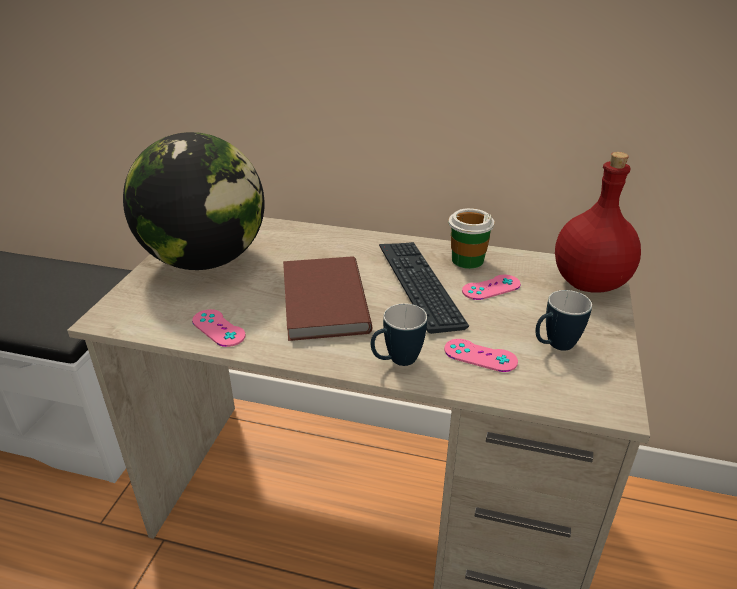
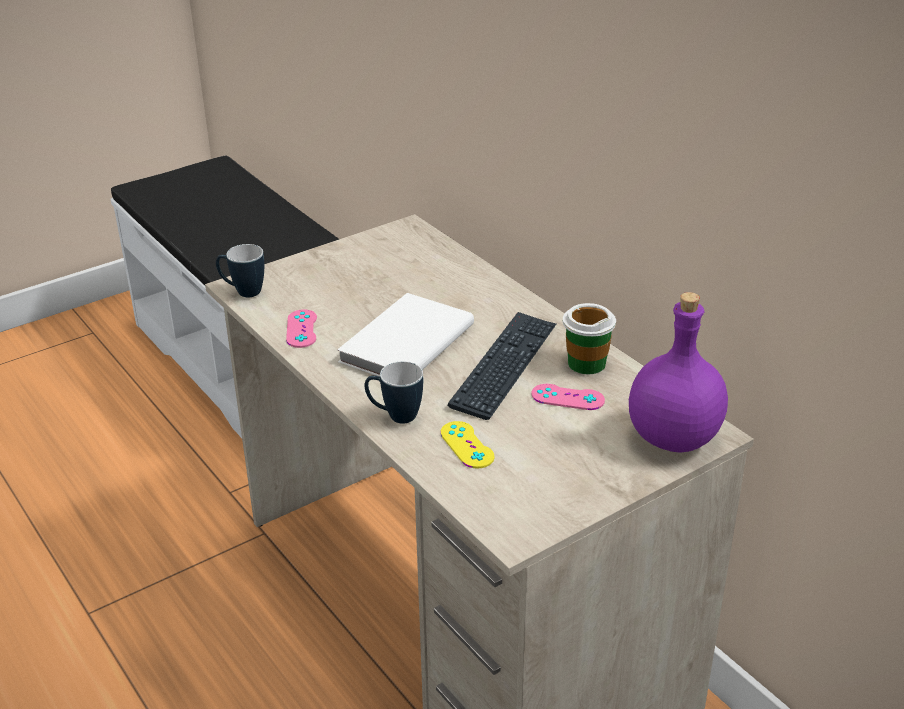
camera: 40 degrees right, 0 degrees up
globe [123,132,264,270] -> none
brown book [283,256,372,341] -> white book [337,293,474,376]
pink game controller [444,339,518,372] -> yellow game controller [440,421,494,468]
mug [535,290,592,351] -> mug moved to [216,244,264,298]
red bottle [555,152,641,293] -> purple bottle [629,292,728,453]

